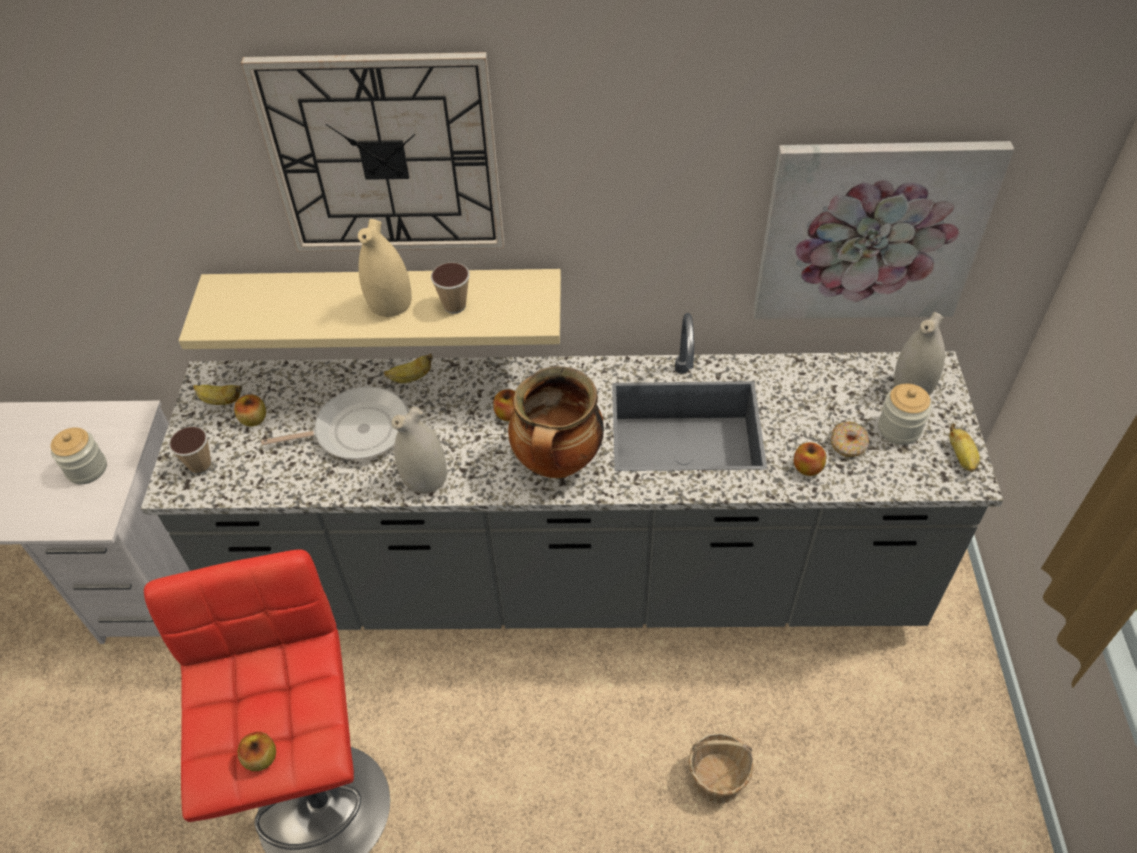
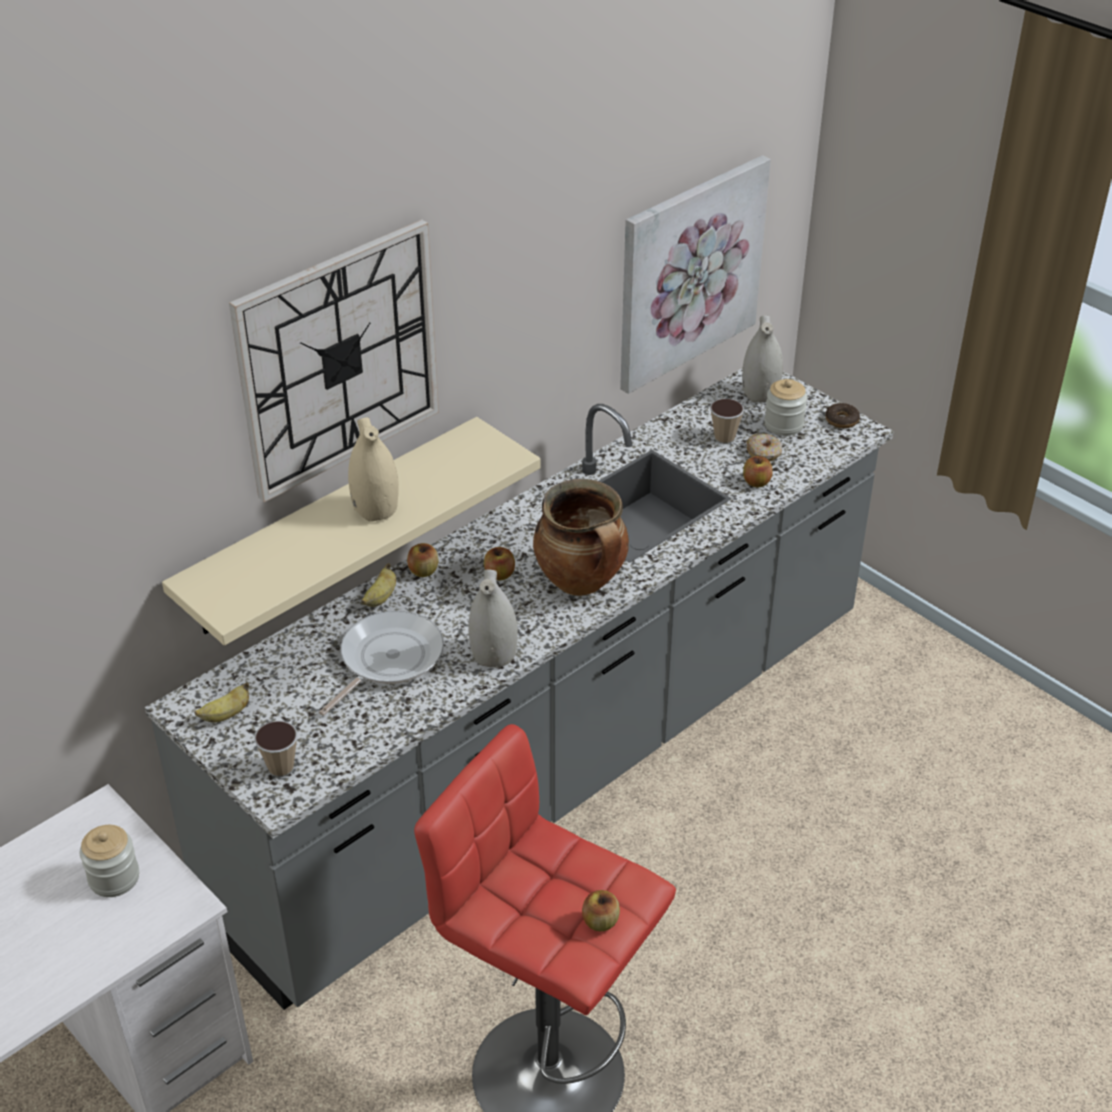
camera: 45 degrees left, 10 degrees down
apple [234,395,266,427] -> apple moved to [407,543,438,577]
cup [431,262,470,314] -> cup moved to [710,399,744,444]
basket [688,732,754,804] -> none
banana [949,424,980,472] -> donut [825,403,860,428]

